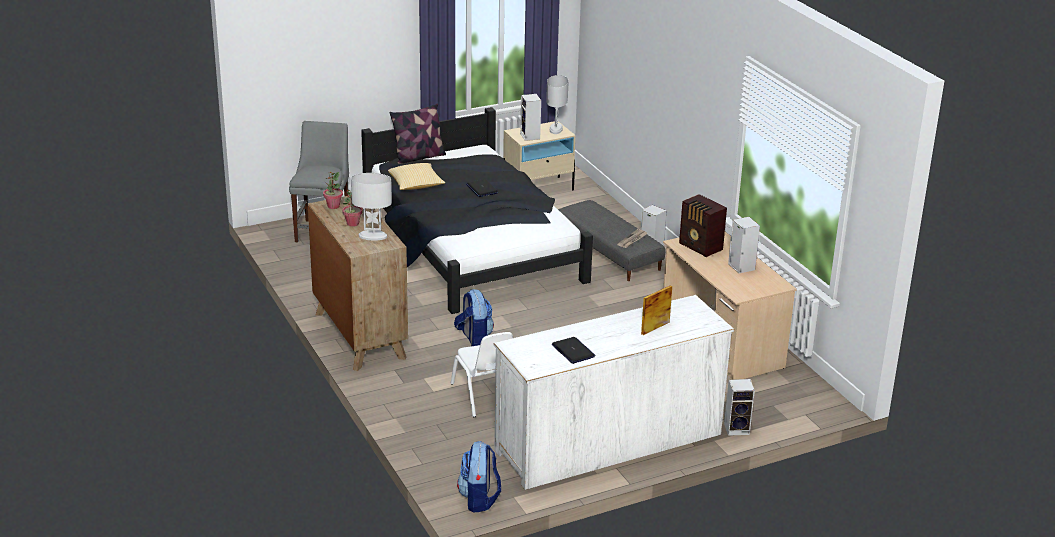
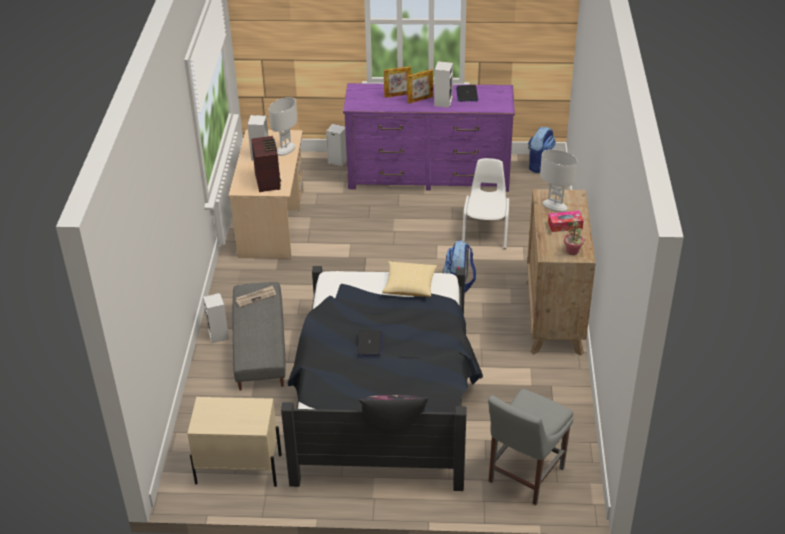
camera: 150 degrees left, 10 degrees up
potted plant [342,190,363,227] -> tissue box [548,211,584,232]
pillow [388,163,445,190] -> pillow moved to [382,261,437,297]
white dresser [494,295,734,490] -> purple dresser [343,83,515,192]
speaker [520,94,541,141] -> speaker moved to [434,61,453,108]
white table lamp [546,75,568,134] -> white table lamp moved to [269,97,297,156]
none -> picture frame [407,69,433,104]

